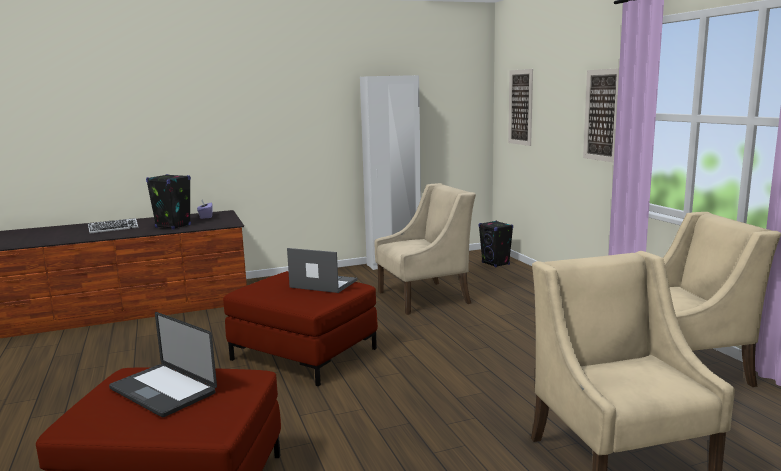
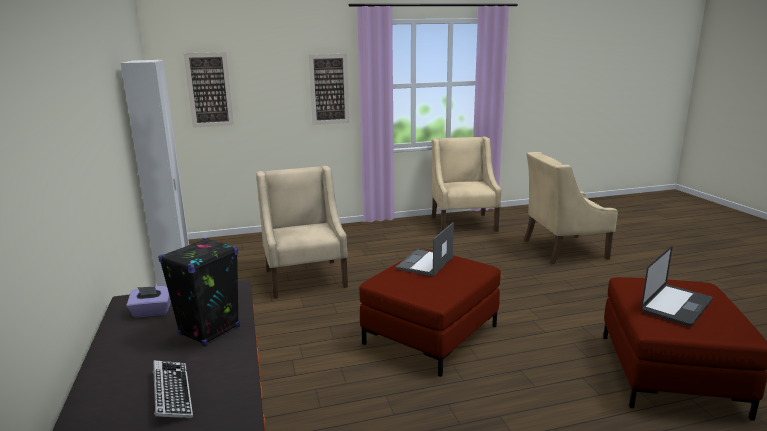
camera: 85 degrees left, 5 degrees up
black speaker [479,221,513,267] -> none

